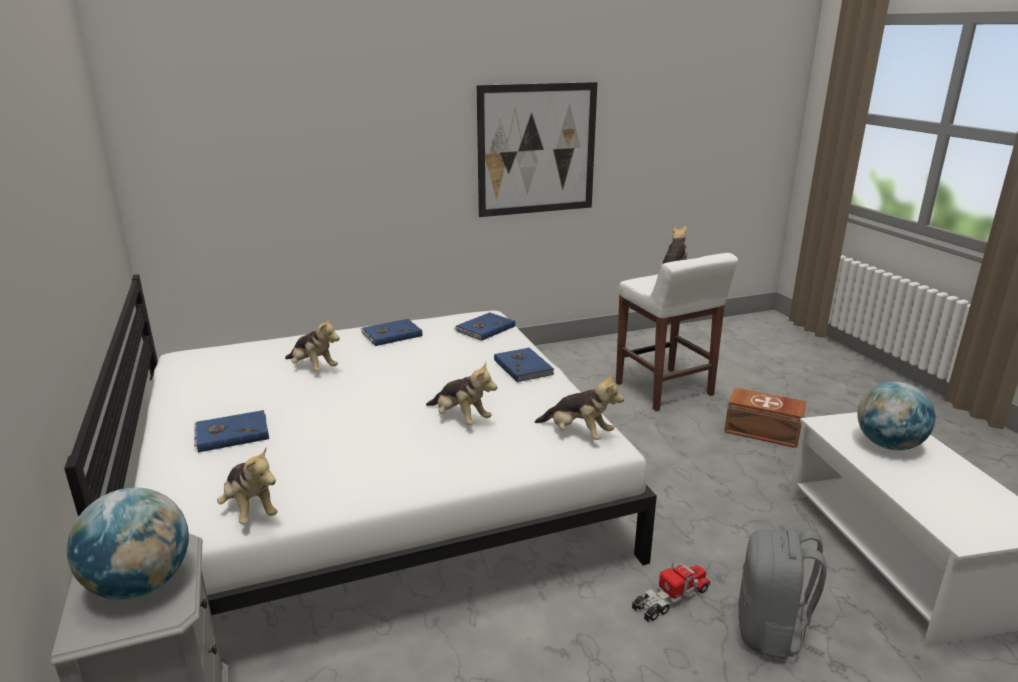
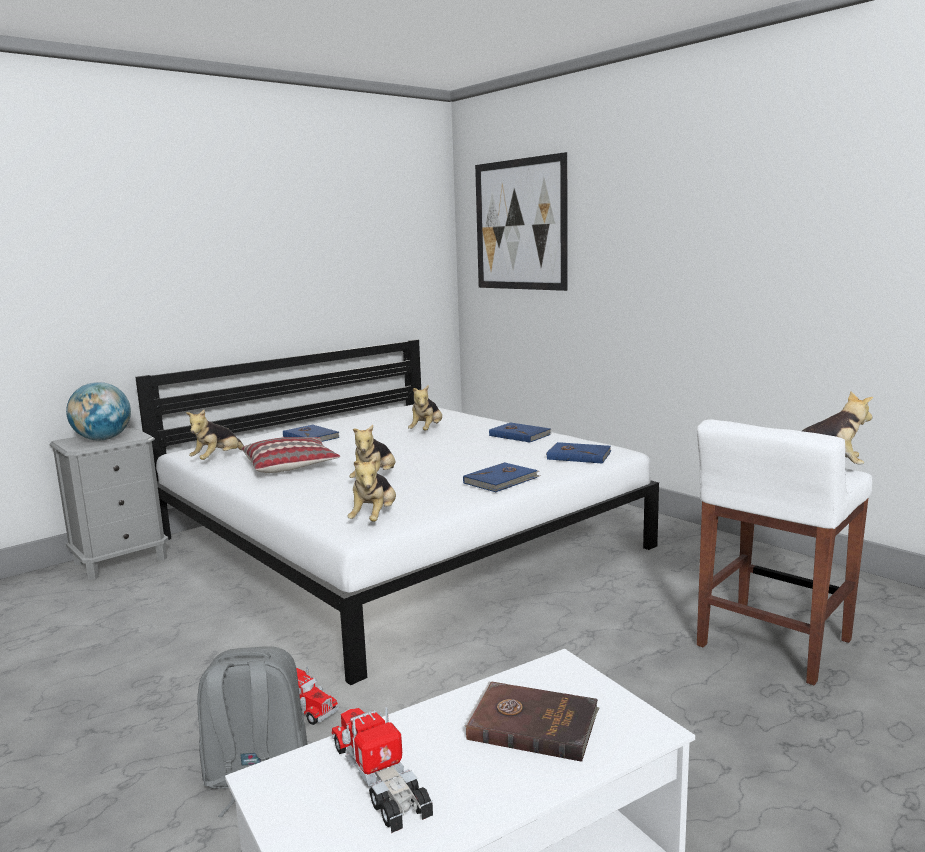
camera: 70 degrees right, 10 degrees down
picture [477,82,597,217] -> picture moved to [475,152,568,291]
brown storage box [724,387,807,448] -> none
globe [857,381,935,450] -> brown book [465,682,600,762]
none -> pillow [241,437,340,473]
none -> toy truck [331,707,433,833]

